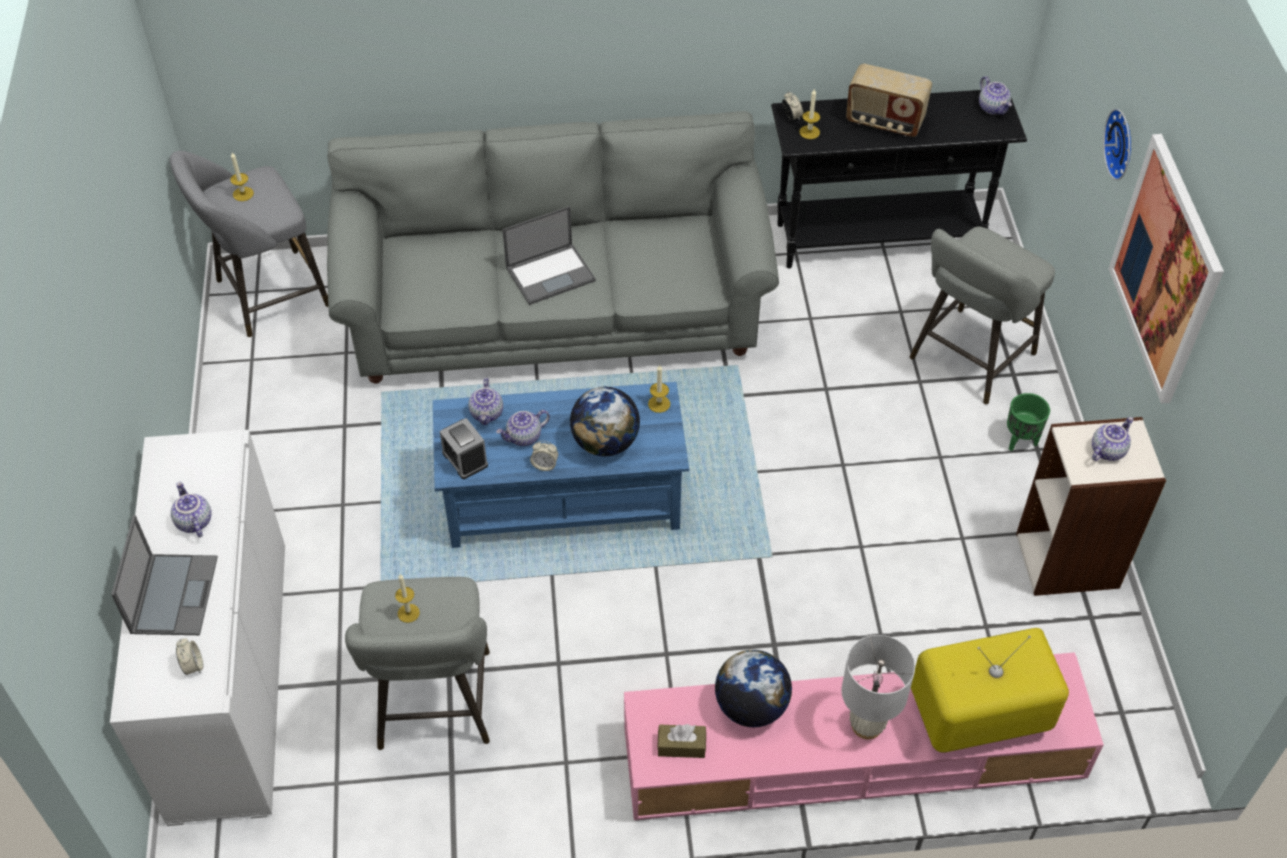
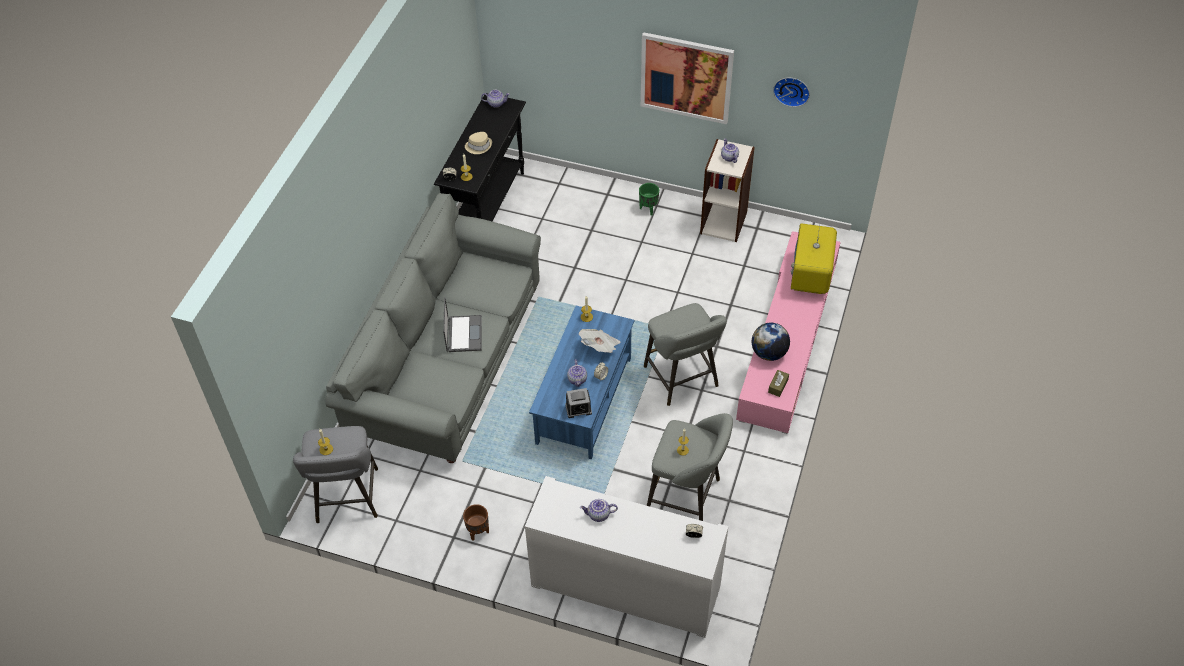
camera: 65 degrees left, 0 degrees up
laptop [111,515,218,635] -> none
teapot [468,378,503,425] -> none
globe [570,387,640,456] -> newspaper [579,329,620,353]
white table lamp [841,635,915,739] -> none
radio [846,64,932,137] -> beige hat [465,132,492,154]
grey stool [910,227,1055,404] -> grey stool moved to [644,303,727,406]
wall clock [1103,109,1131,180] -> wall clock moved to [773,78,810,107]
none -> brown planter [463,504,489,541]

